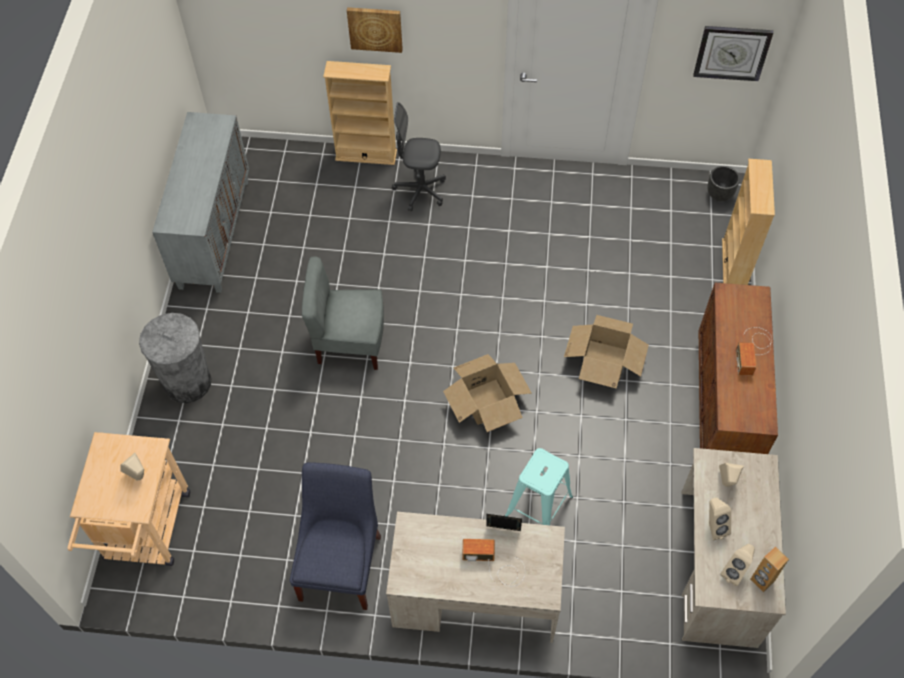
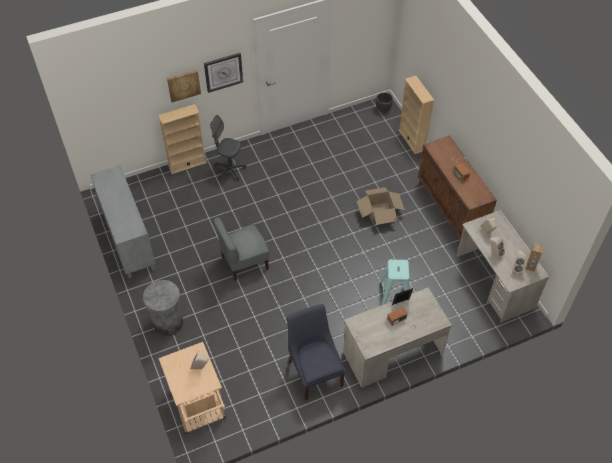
camera: 30 degrees left, 5 degrees down
grey office chair [392,102,446,212] -> grey office chair turned 45 degrees clockwise [210,115,246,181]
cardboard box [443,354,532,432] -> none
wall clock [694,26,773,81] -> wall clock moved to [204,53,243,93]

